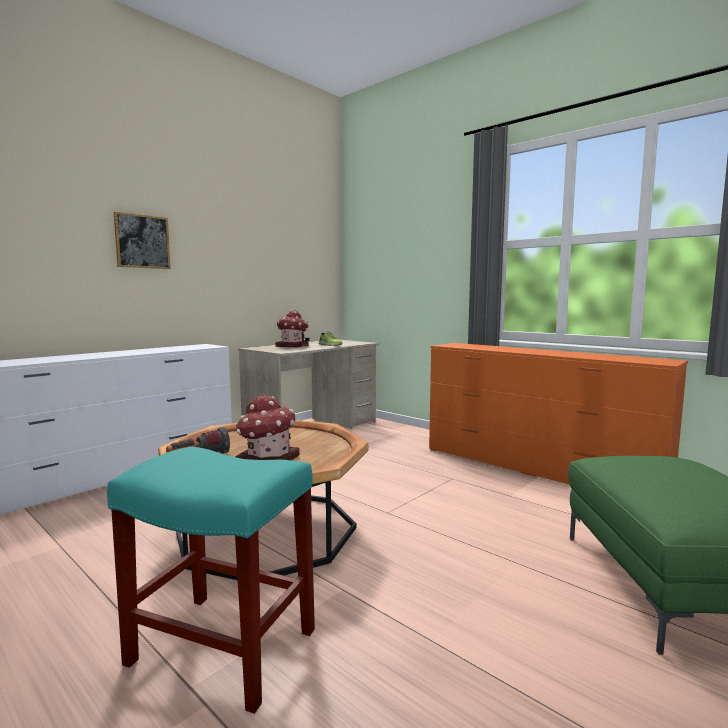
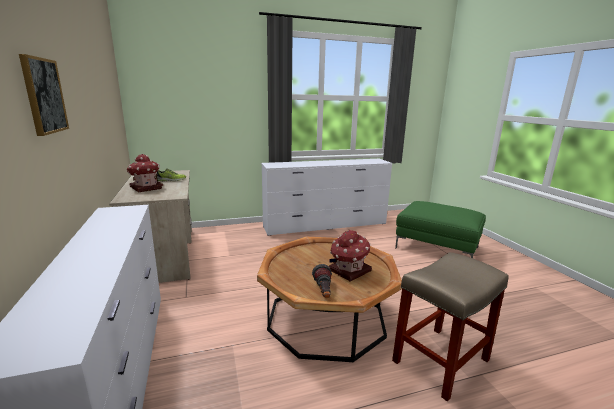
camera: 60 degrees left, 10 degrees up
turquoise stool [107,447,315,714] -> beige stool [392,252,508,402]
orange dresser [429,343,688,484] -> white dresser [261,159,393,236]

